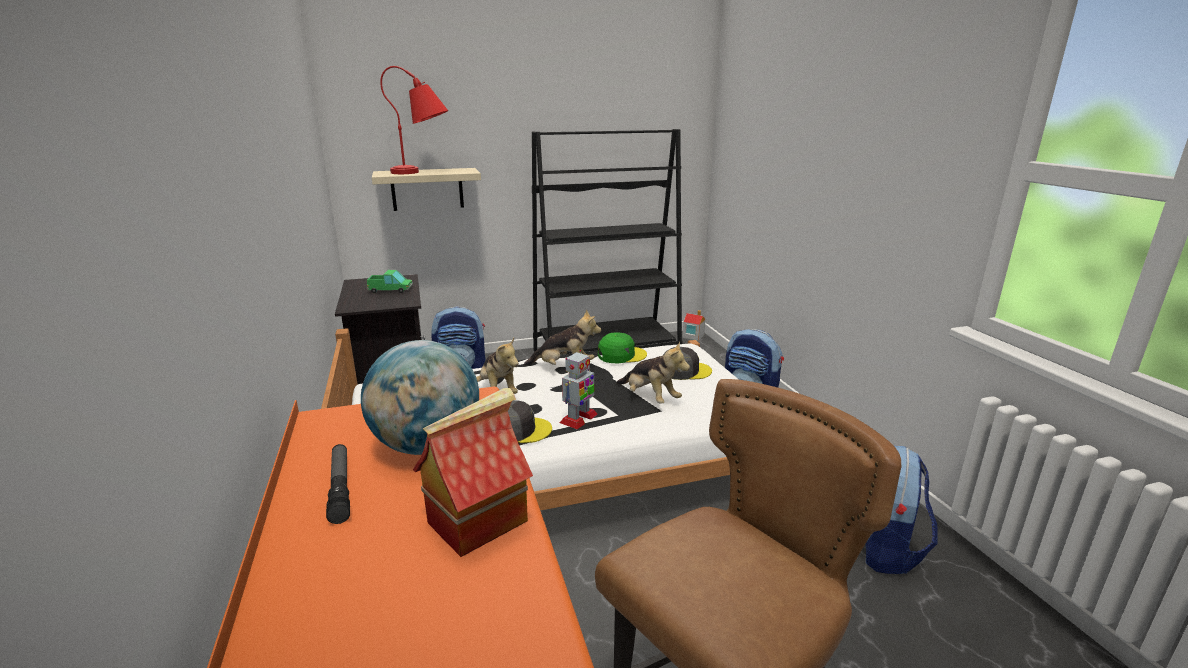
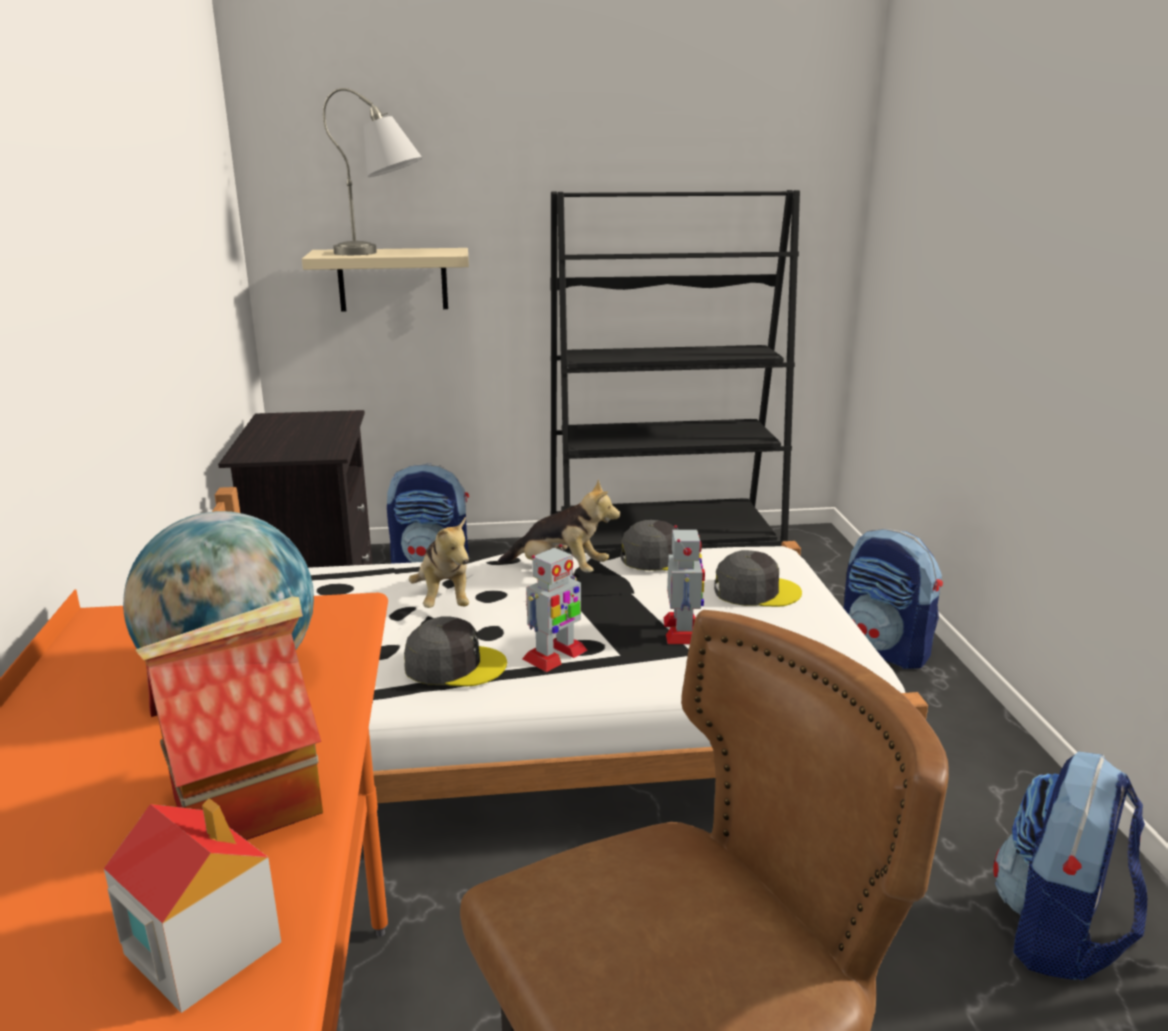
camera: 10 degrees right, 0 degrees up
flashlight [326,444,350,524] -> none
toy truck [367,270,413,293] -> none
red table lamp [380,66,448,174] -> grey table lamp [323,88,422,255]
green cap [598,332,647,363] -> grey cap [621,520,702,571]
plush toy [616,341,690,403] -> toy robot [663,525,705,644]
toy house [682,310,705,341] -> toy house moved to [104,798,281,1013]

